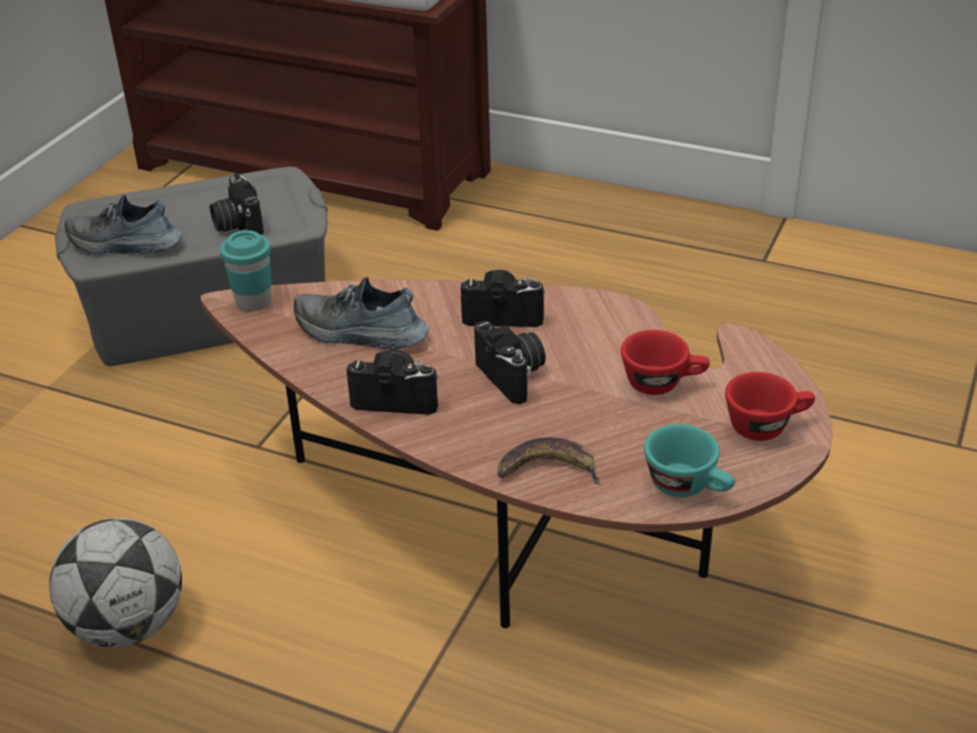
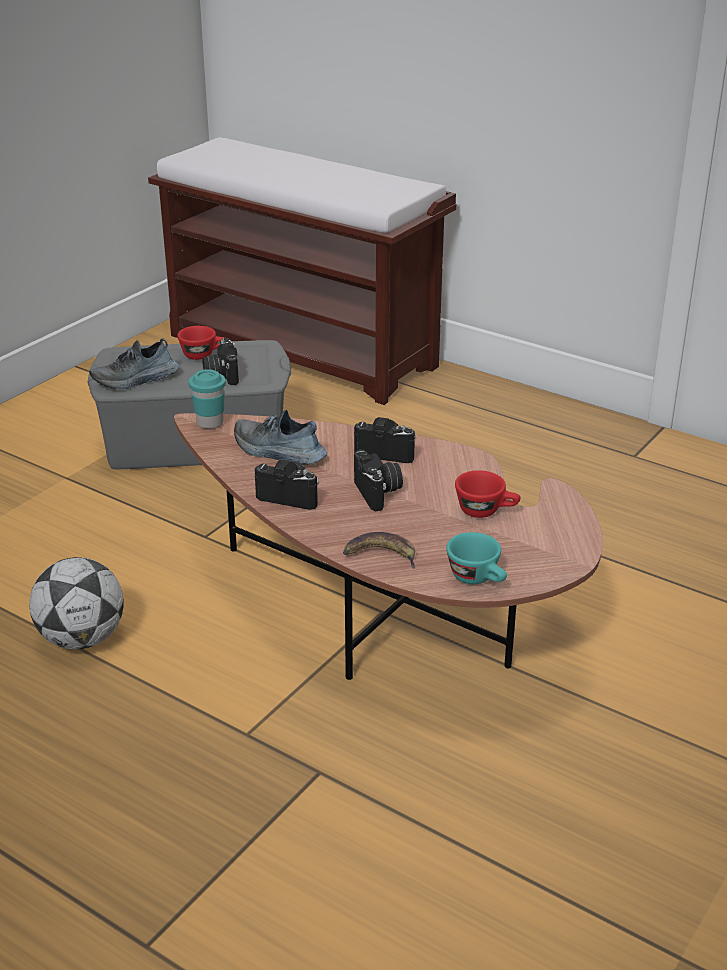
camera: 10 degrees right, 5 degrees down
shoe [65,195,183,254] -> shoe turned 45 degrees counterclockwise [90,338,179,389]
red cup [725,372,815,441] -> red cup moved to [177,326,225,360]

